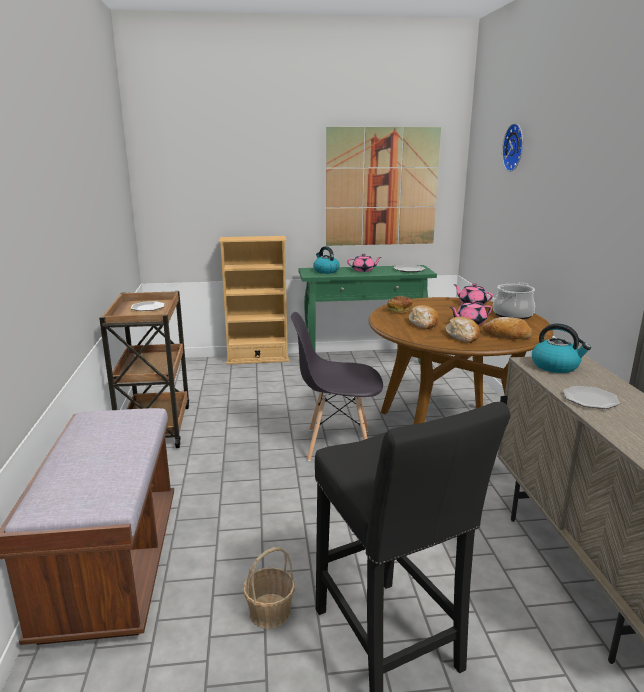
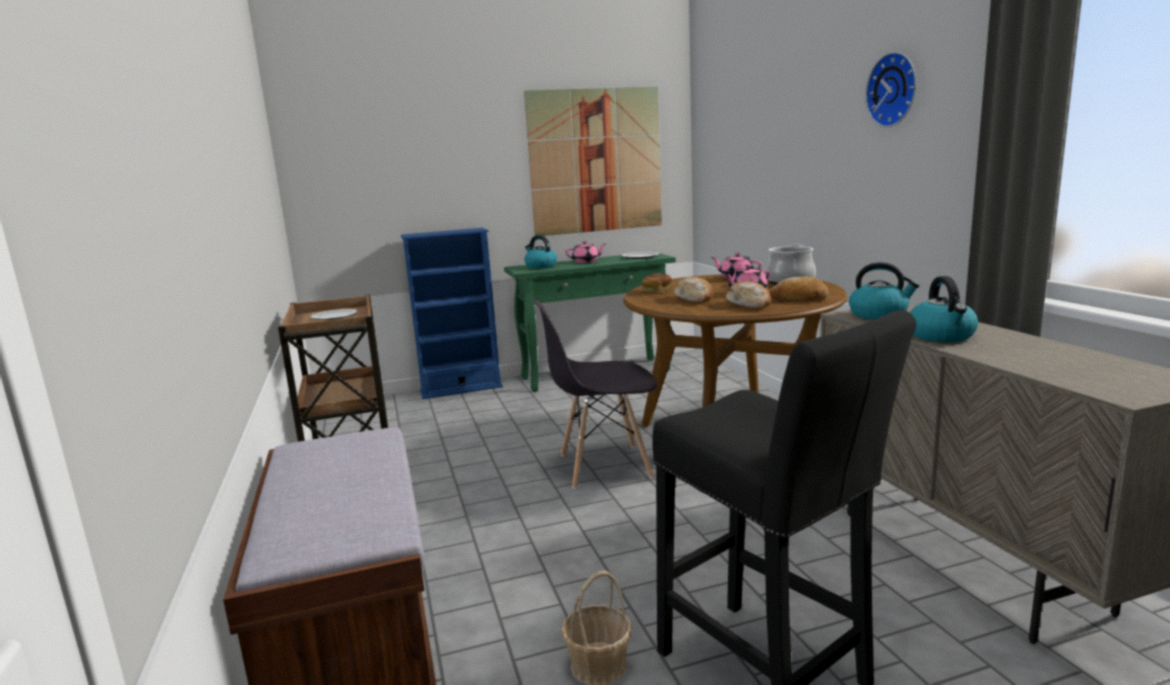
camera: 10 degrees left, 5 degrees down
beige bookcase [219,236,289,365] -> blue bookcase [401,228,503,399]
wall clock [502,123,523,172] -> wall clock moved to [865,52,916,127]
plate [563,386,620,409] -> kettle [910,276,978,342]

